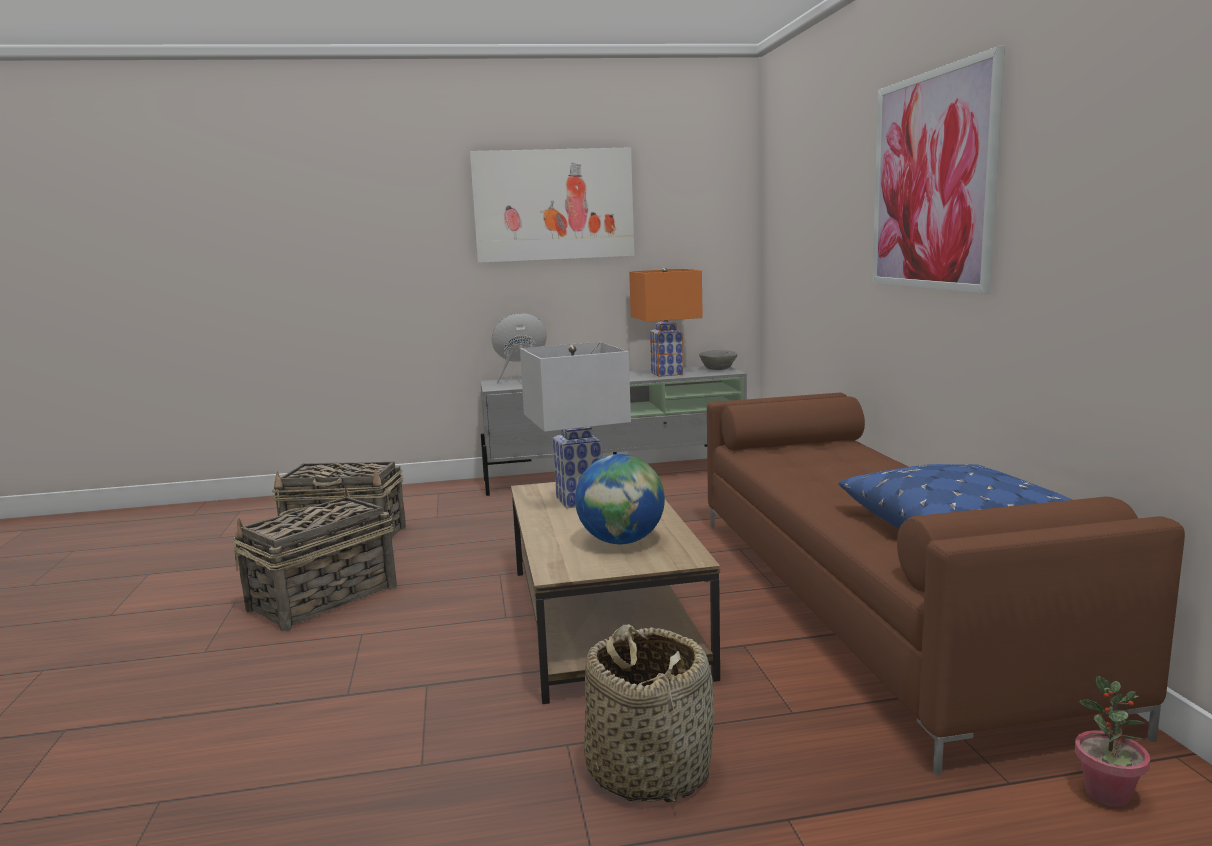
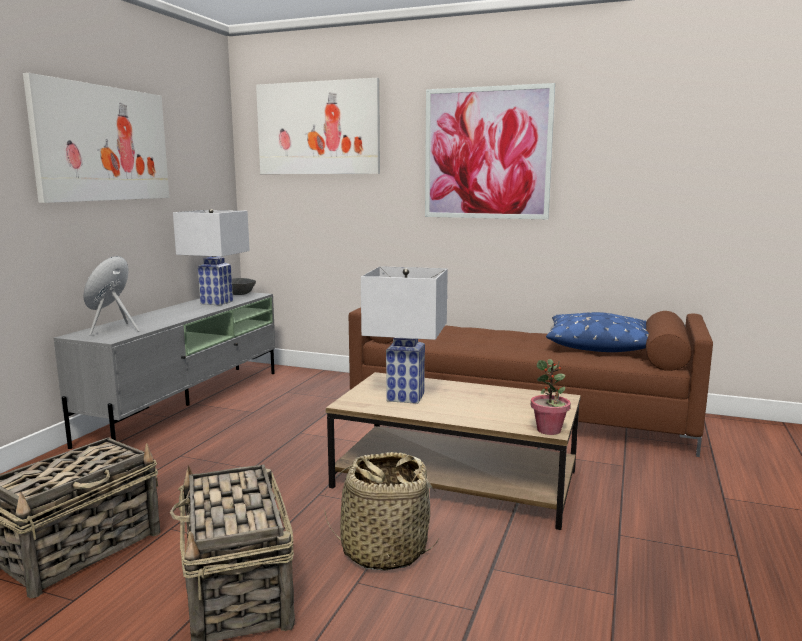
camera: 60 degrees left, 0 degrees up
globe [575,454,665,544] -> none
basket [584,624,714,802] -> basket moved to [324,452,439,571]
orange table lamp [629,268,703,377] -> white table lamp [173,209,250,305]
potted plant [1075,676,1150,807] -> potted plant moved to [531,359,571,435]
none -> picture [256,78,380,174]

